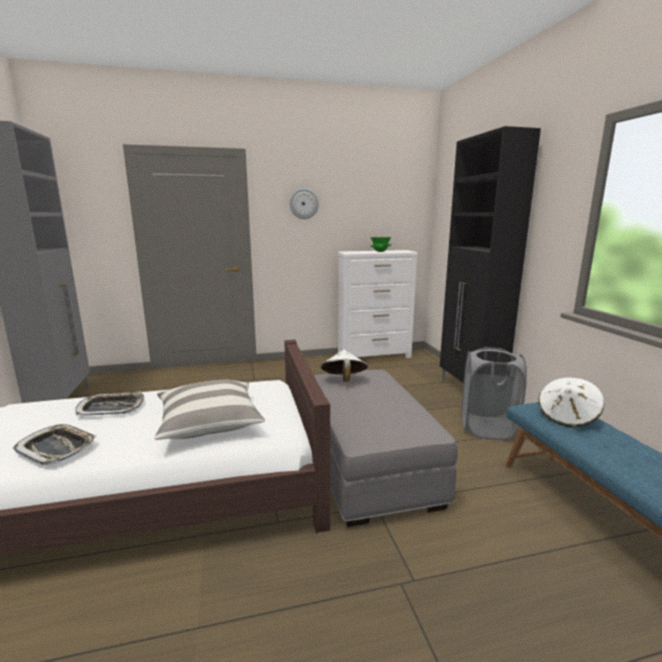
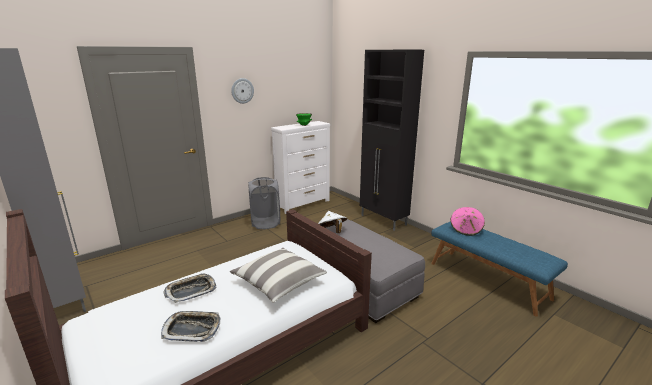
camera: 25 degrees left, 5 degrees up
grey laundry basket [462,347,527,440] -> grey laundry basket moved to [248,177,280,229]
white hat [539,378,604,428] -> pink hat [450,207,485,236]

